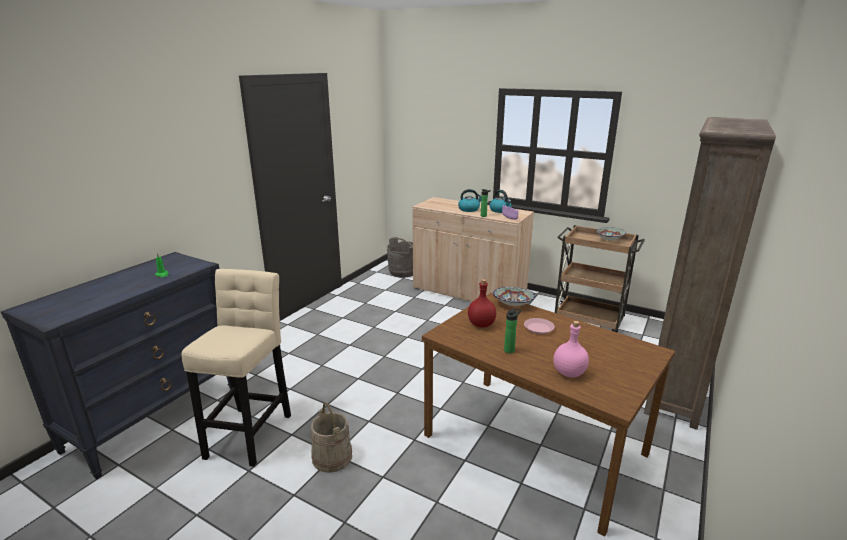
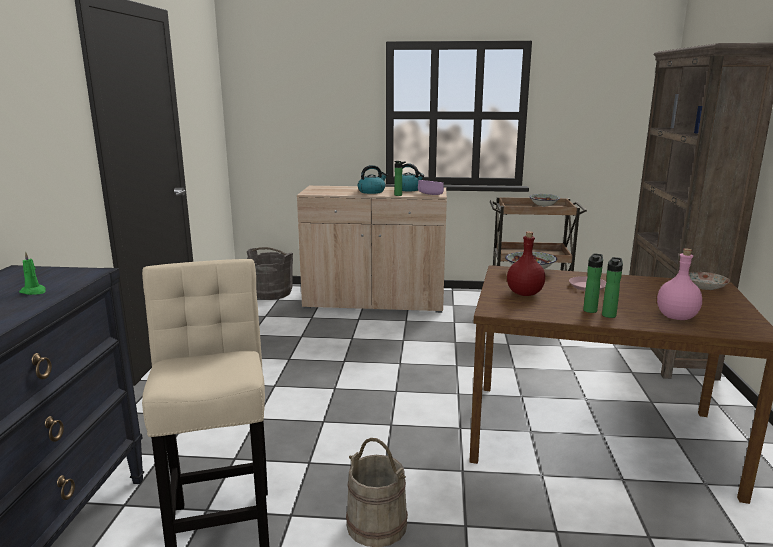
camera: 25 degrees left, 5 degrees down
none -> bottle [602,257,623,318]
none -> plate [689,272,730,290]

